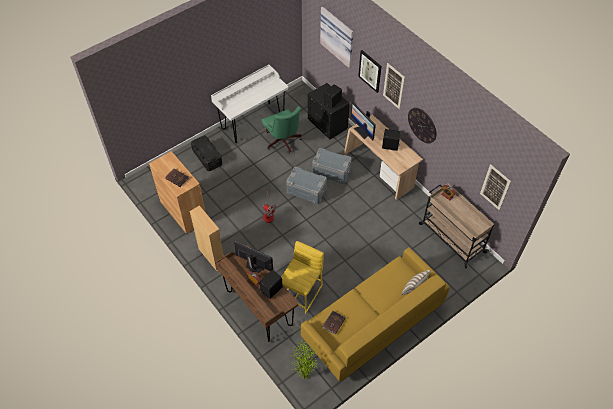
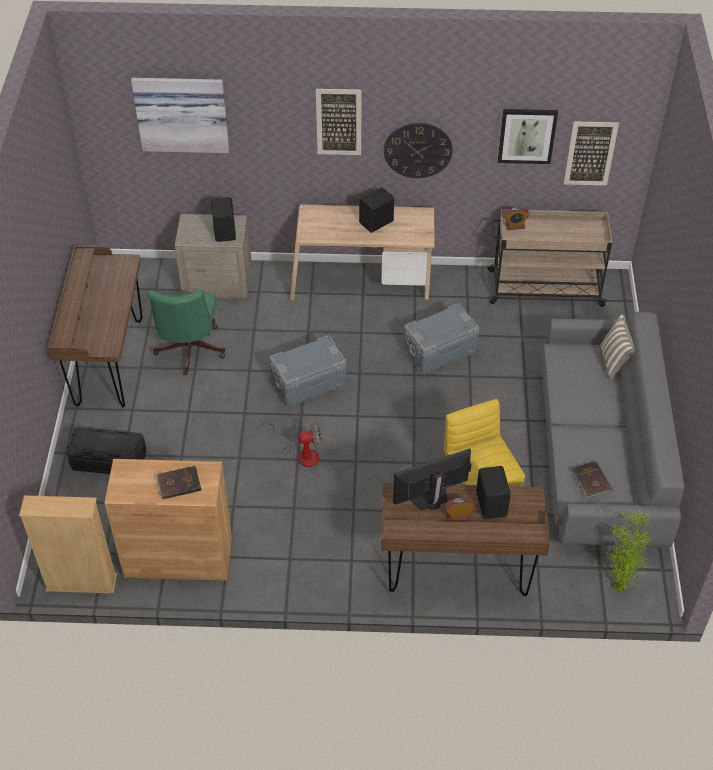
camera: 50 degrees left, 5 degrees down
beige bookcase [189,205,224,271] -> beige bookcase moved to [19,495,117,593]
white desk [211,64,288,143] -> brown desk [48,245,142,408]
green office chair [262,106,302,154] -> green office chair turned 75 degrees clockwise [148,289,225,375]
yellow sofa [301,247,450,382] -> grey sofa [541,312,684,547]
black nightstand [308,83,350,139] -> beige nightstand [175,214,252,299]
grey storage box [312,148,352,184] -> grey storage box moved to [403,303,479,375]
monitor [351,102,376,141] -> none
picture [358,50,382,93] -> picture moved to [498,109,558,164]

